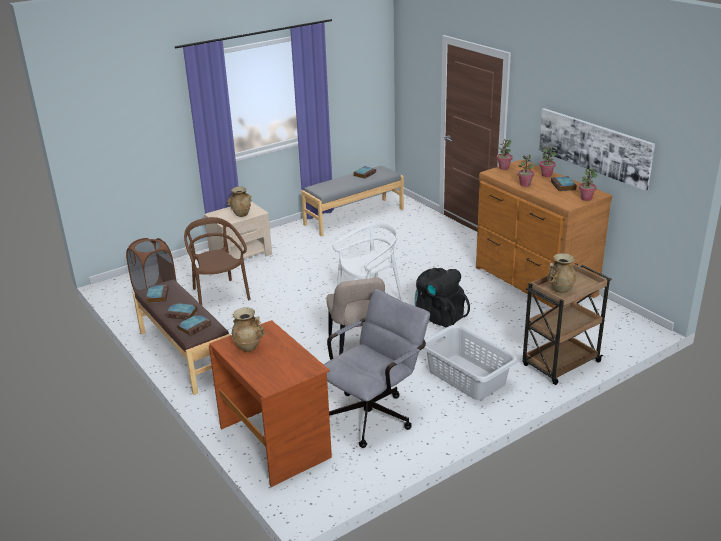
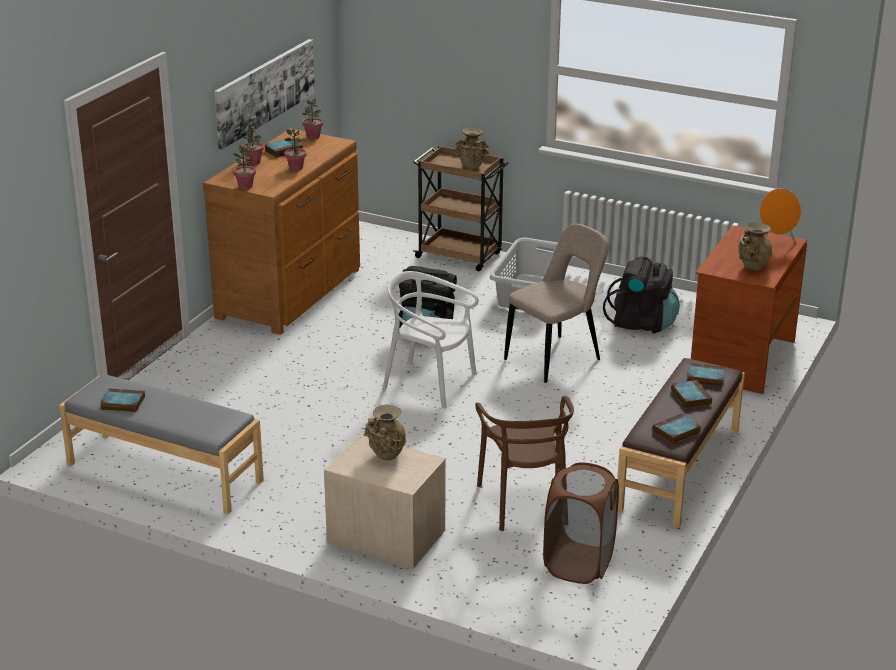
camera: 120 degrees left, 0 degrees up
brown chair [184,217,251,305] -> brown chair turned 45 degrees counterclockwise [475,396,574,531]
grey office chair [323,289,430,448] -> black backpack [603,256,680,333]
none -> orange speaker [760,188,801,244]

